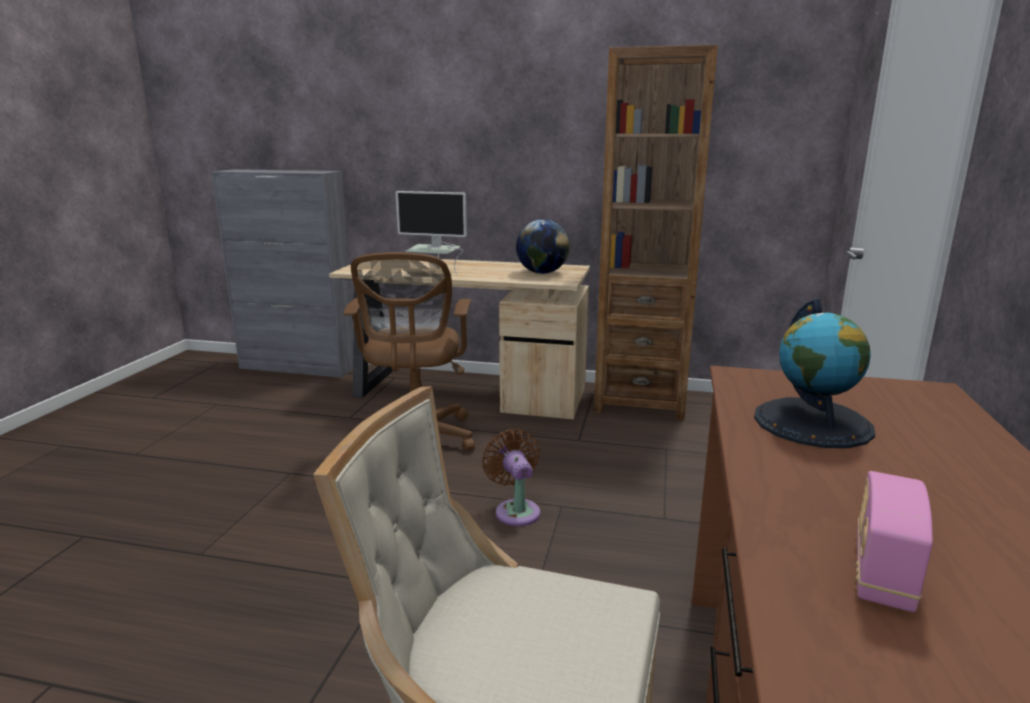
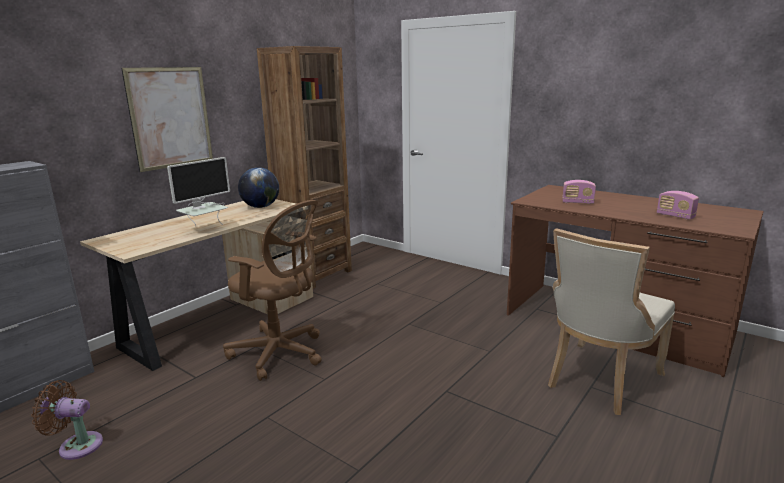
camera: 65 degrees left, 0 degrees up
brown fan [482,429,540,526] -> brown fan moved to [31,380,103,460]
globe [754,298,875,448] -> radio [562,180,596,204]
none -> picture [121,67,213,172]

